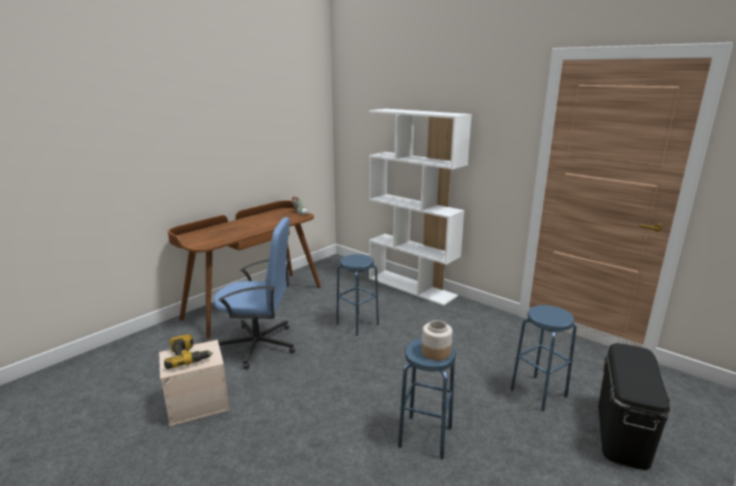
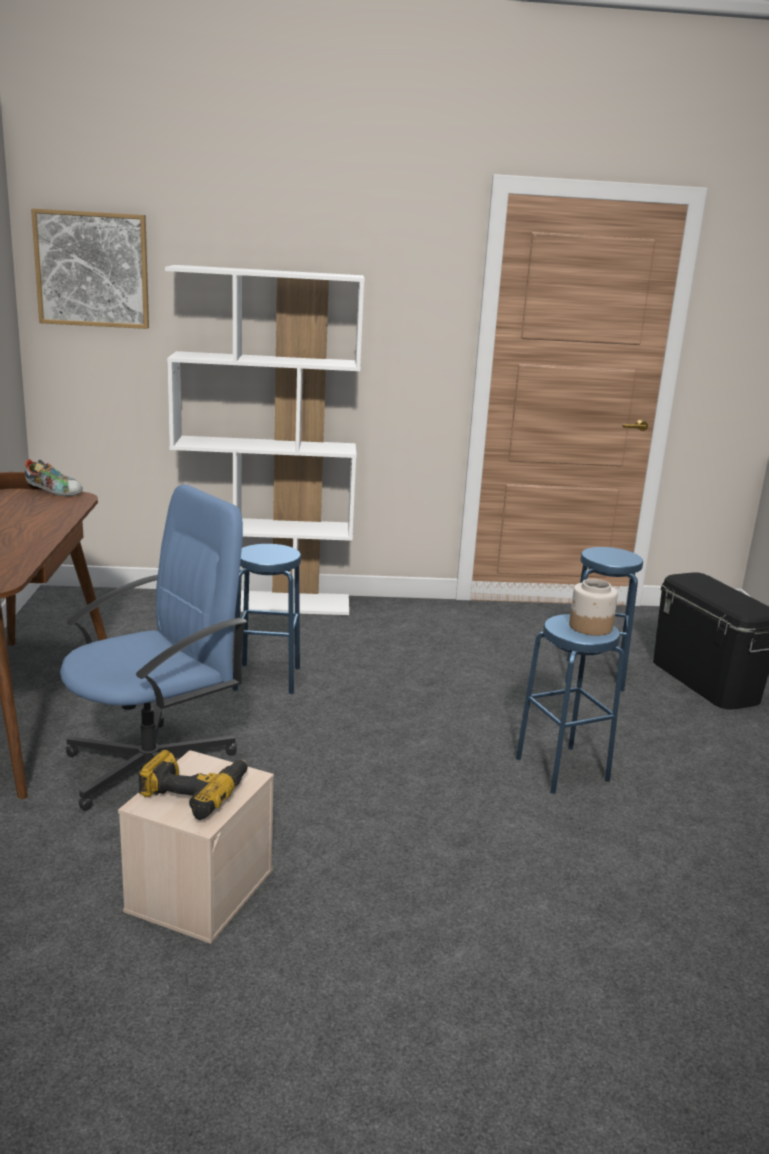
camera: 45 degrees left, 0 degrees up
none -> picture [31,208,149,329]

